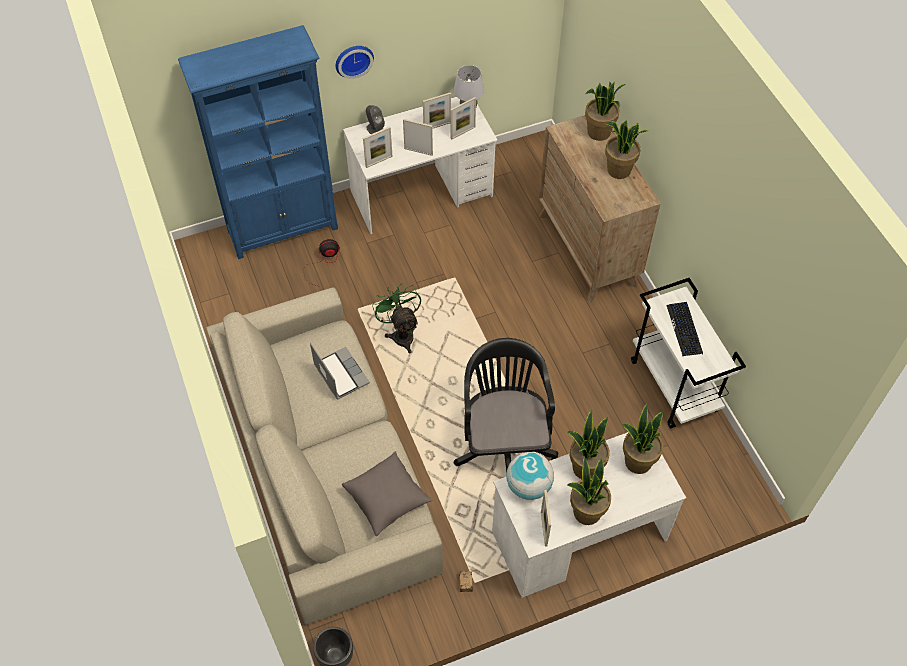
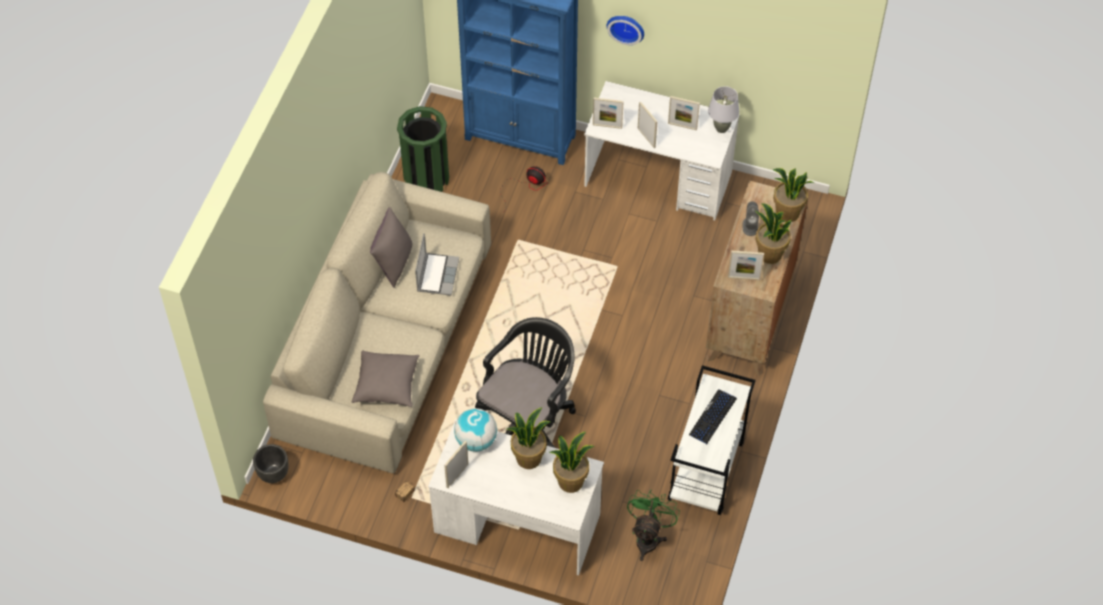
camera: 40 degrees right, 0 degrees up
grey speaker [366,105,385,134] -> grey speaker moved to [742,202,759,236]
green fan [372,283,421,353] -> green fan moved to [627,490,680,561]
picture frame [450,97,476,140] -> picture frame moved to [728,251,764,280]
potted plant [567,456,611,525] -> none
none -> grey pillow [370,207,412,288]
none -> green trash can [397,106,449,192]

